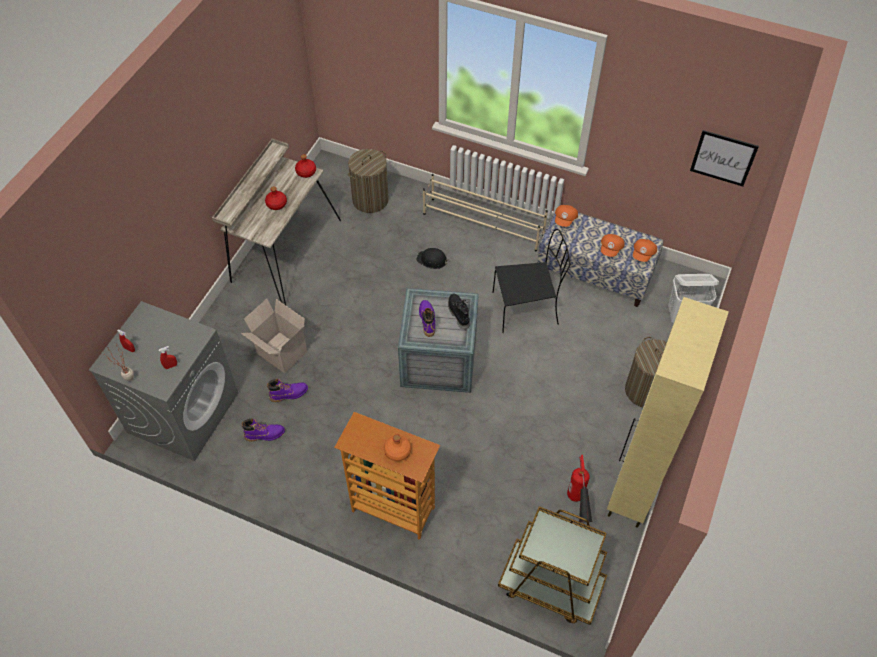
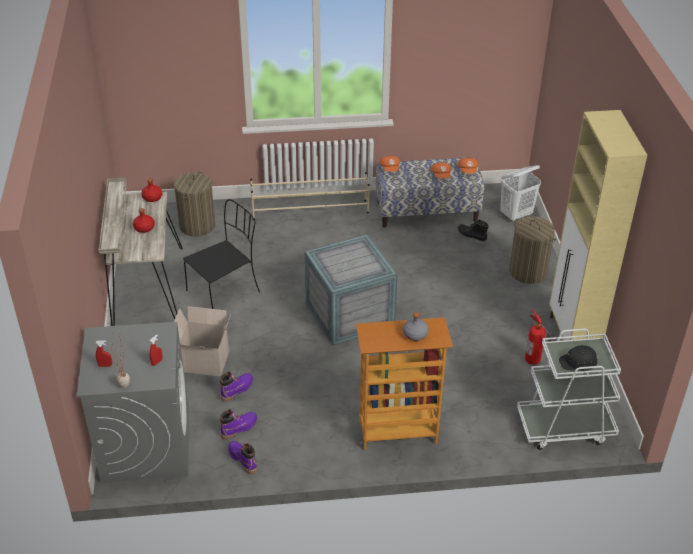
camera: 30 degrees left, 15 degrees down
orange bottle [384,434,411,461] -> grey bottle [403,312,429,341]
black hard hat [416,248,449,269] -> black hard hat moved to [559,345,599,371]
purple boot [419,300,435,337] -> purple boot moved to [228,441,257,474]
black boot [448,293,470,330] -> black boot moved to [457,220,489,246]
black chair [492,229,570,333] -> black chair moved to [183,199,260,309]
brown cart [498,506,607,625] -> white cart [517,329,621,450]
picture [690,130,759,187] -> none

